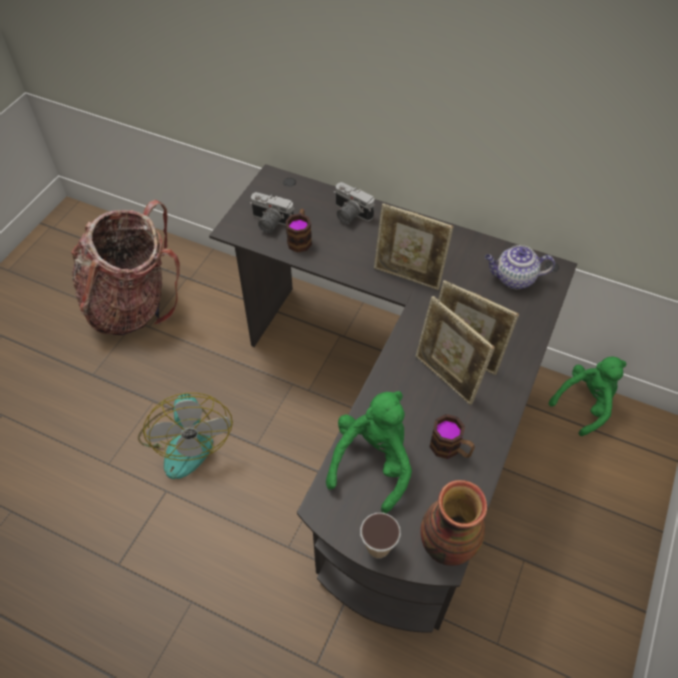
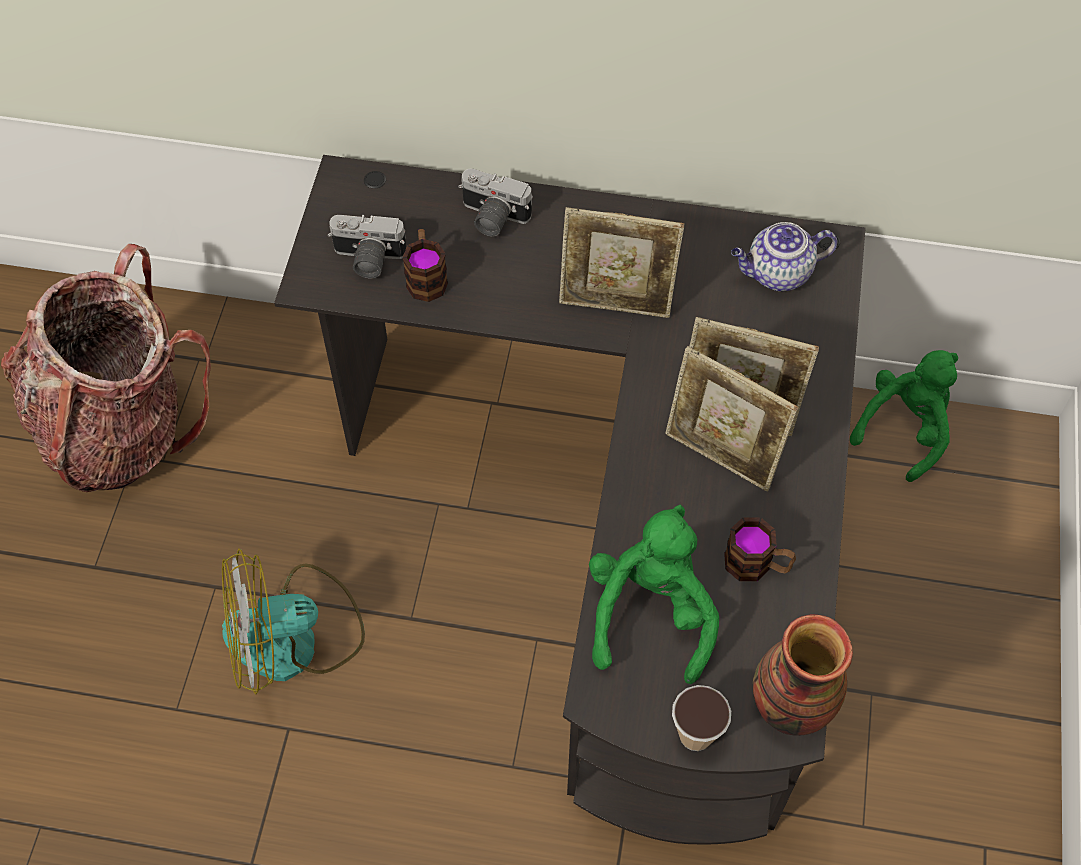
camera: 15 degrees left, 5 degrees up
fan [138,393,233,479] -> fan turned 105 degrees clockwise [222,549,365,694]

